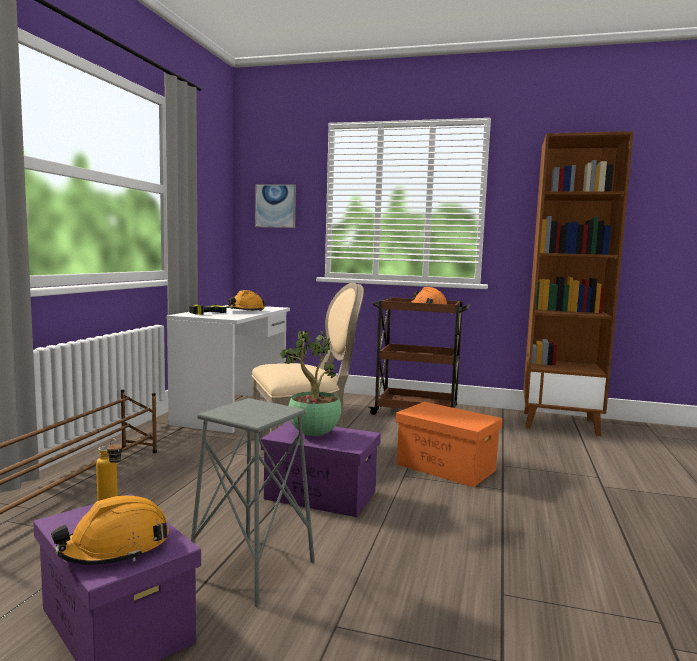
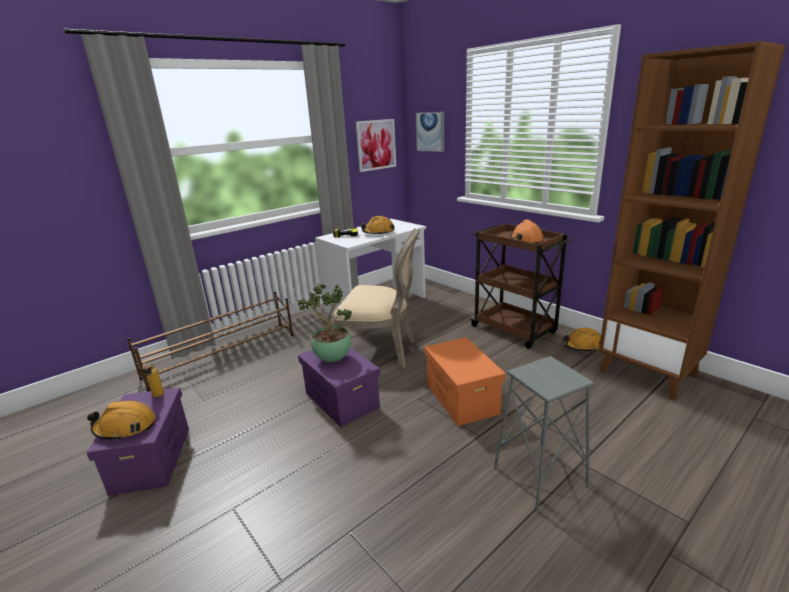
camera: 35 degrees right, 15 degrees up
grey stool [191,398,315,607] -> grey stool moved to [494,356,594,511]
none -> picture [356,119,396,172]
none -> orange hard hat [562,328,601,352]

